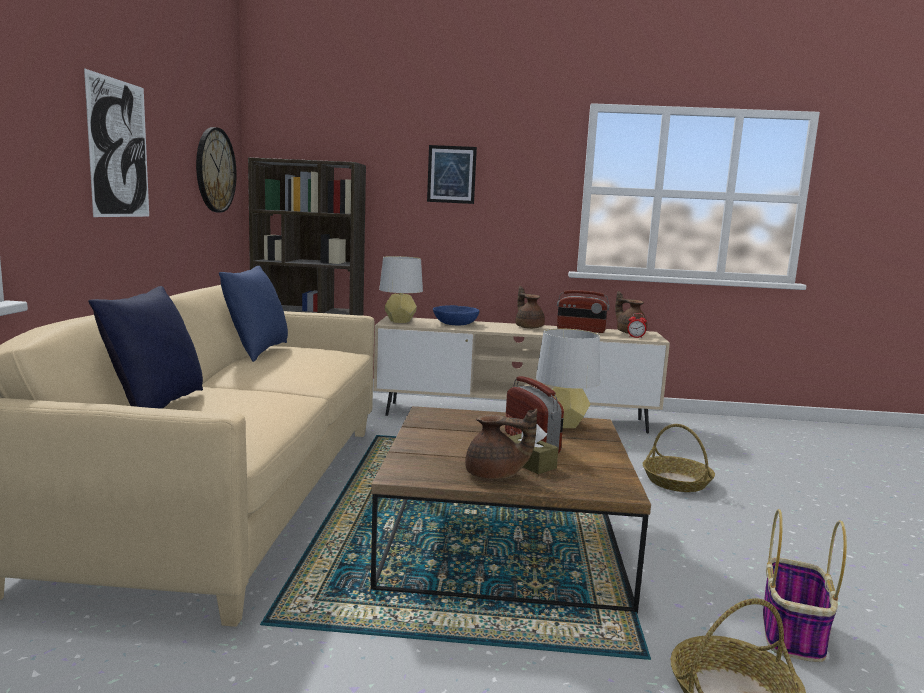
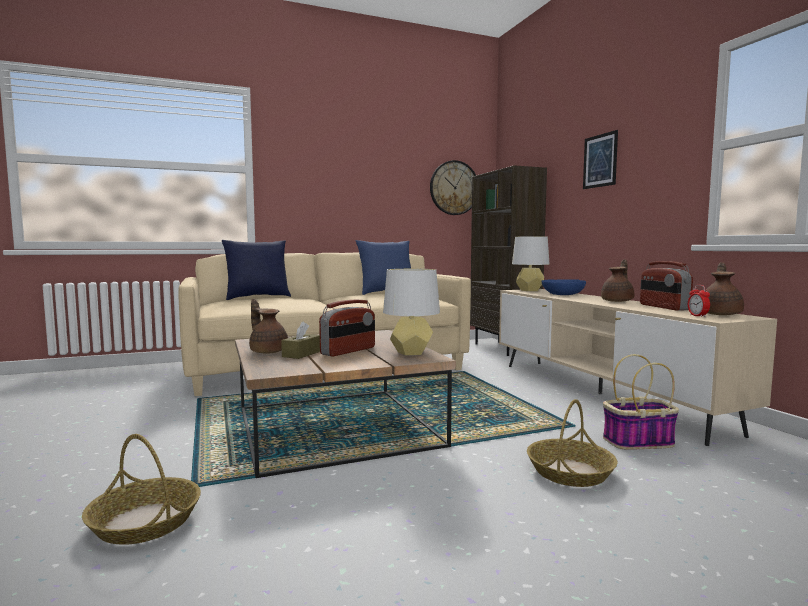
camera: 65 degrees right, 5 degrees down
picture [84,68,149,217] -> none
brown teapot [465,409,537,480] -> brown teapot turned 150 degrees clockwise [249,299,288,354]
basket [763,509,847,662] -> basket moved to [603,354,679,450]

